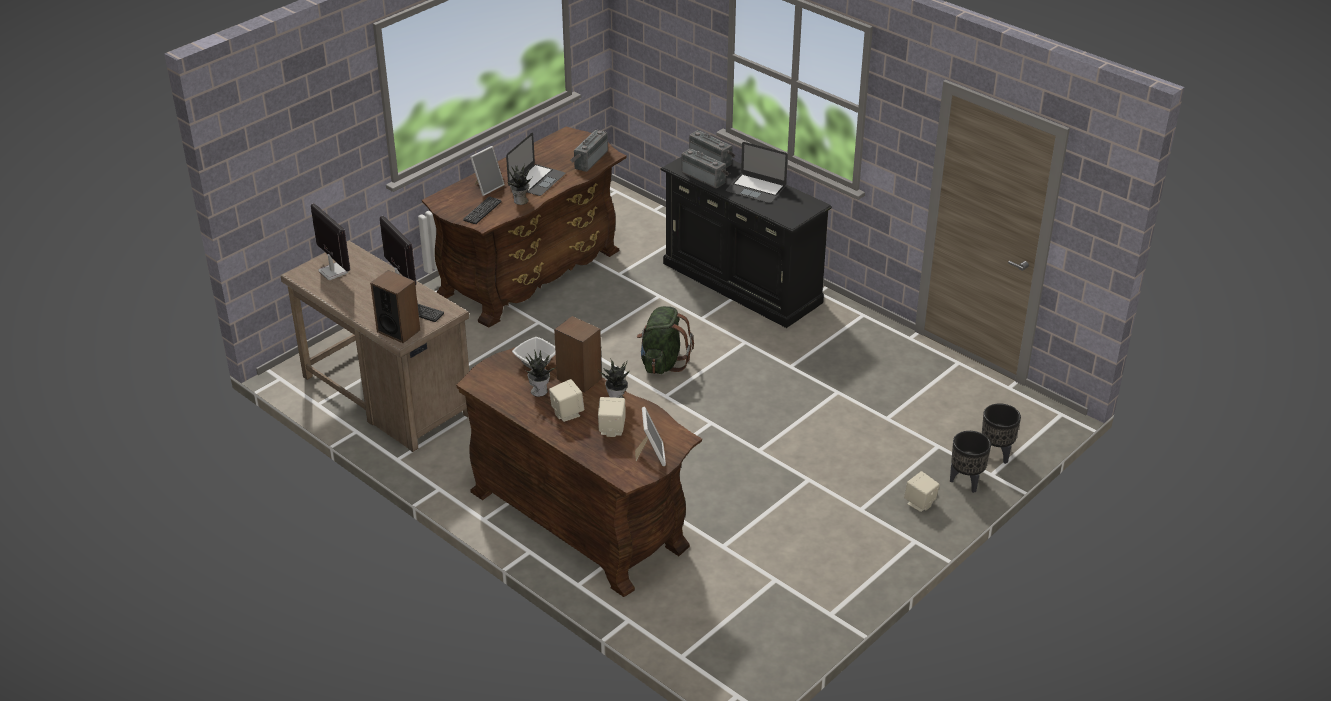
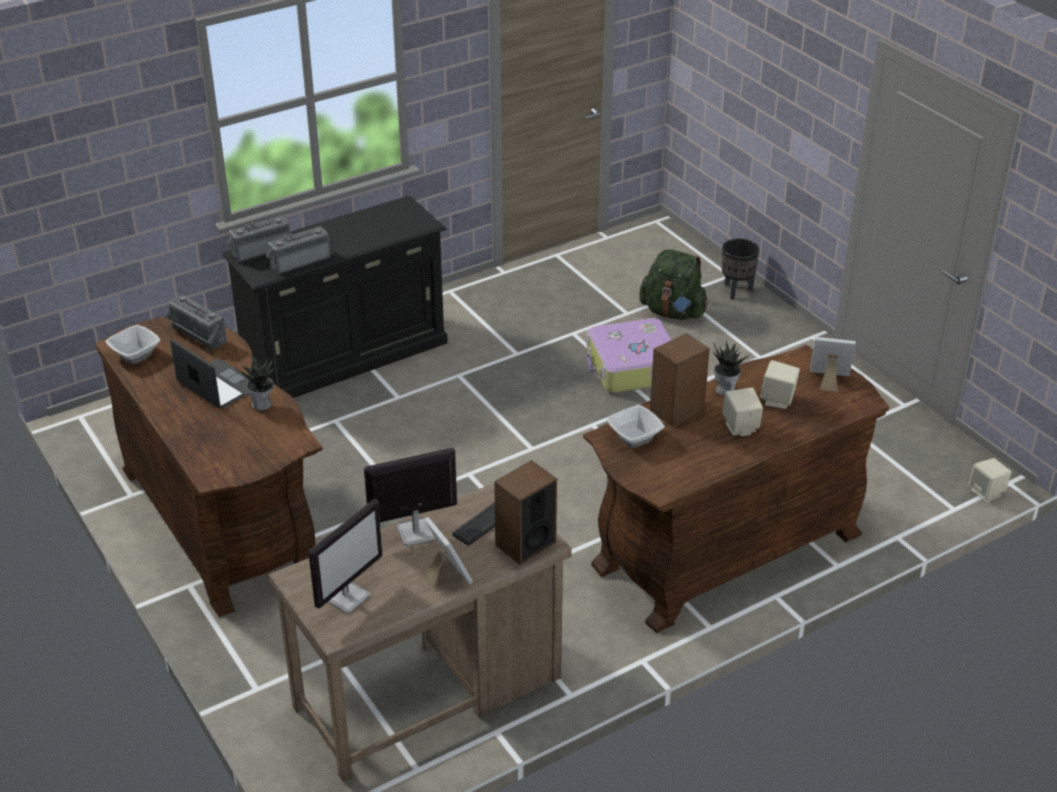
camera: 75 degrees left, 0 degrees up
monitor [311,203,350,280] -> monitor turned 150 degrees clockwise [308,499,382,613]
keyboard [463,196,502,224] -> none
picture frame [470,146,505,196] -> picture frame moved to [423,517,473,589]
potted plant [525,350,557,397] -> none
green backpack [637,306,694,374] -> green backpack moved to [639,249,708,320]
laptop [726,142,788,203] -> none
beige speaker [904,471,940,512] -> beige speaker moved to [968,458,1012,503]
black planter [982,403,1021,464] -> none
none -> bowl [105,325,161,364]
none -> suitcase [586,318,672,393]

